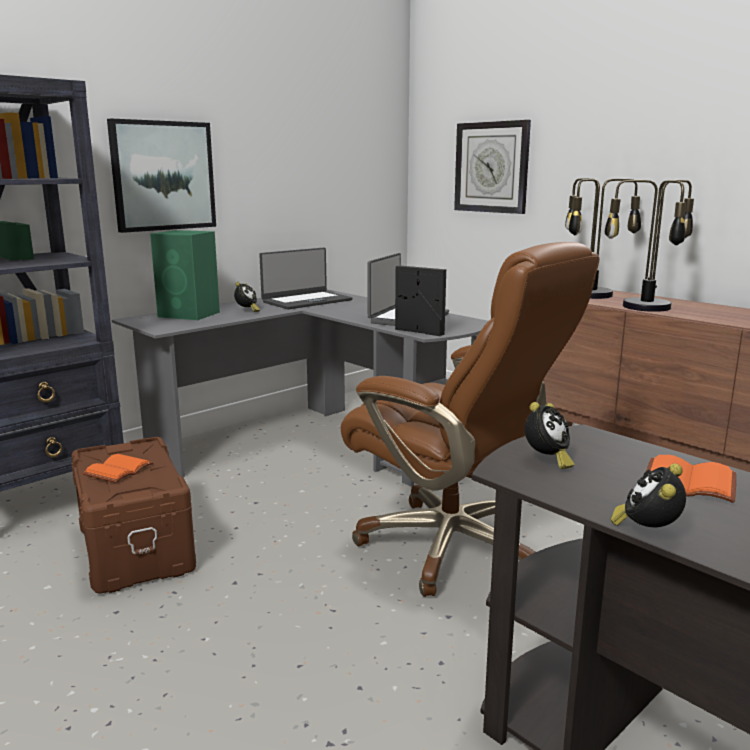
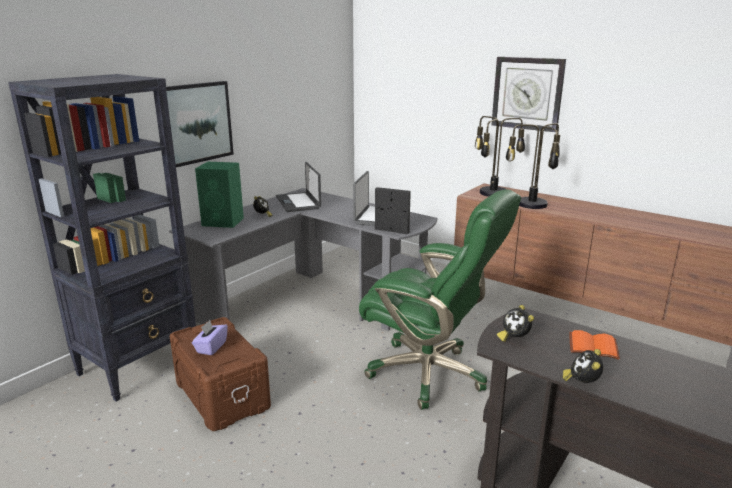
camera: 10 degrees left, 5 degrees up
orange book [82,454,153,483] -> purple tissue box [192,320,228,355]
laptop [259,247,352,309] -> laptop turned 120 degrees clockwise [276,162,321,212]
brown office chair [341,242,599,597] -> green office chair [359,189,521,410]
wall clock [454,120,531,214] -> wall clock moved to [491,57,566,132]
alarm clock [525,402,574,469] -> alarm clock turned 120 degrees clockwise [497,305,534,342]

